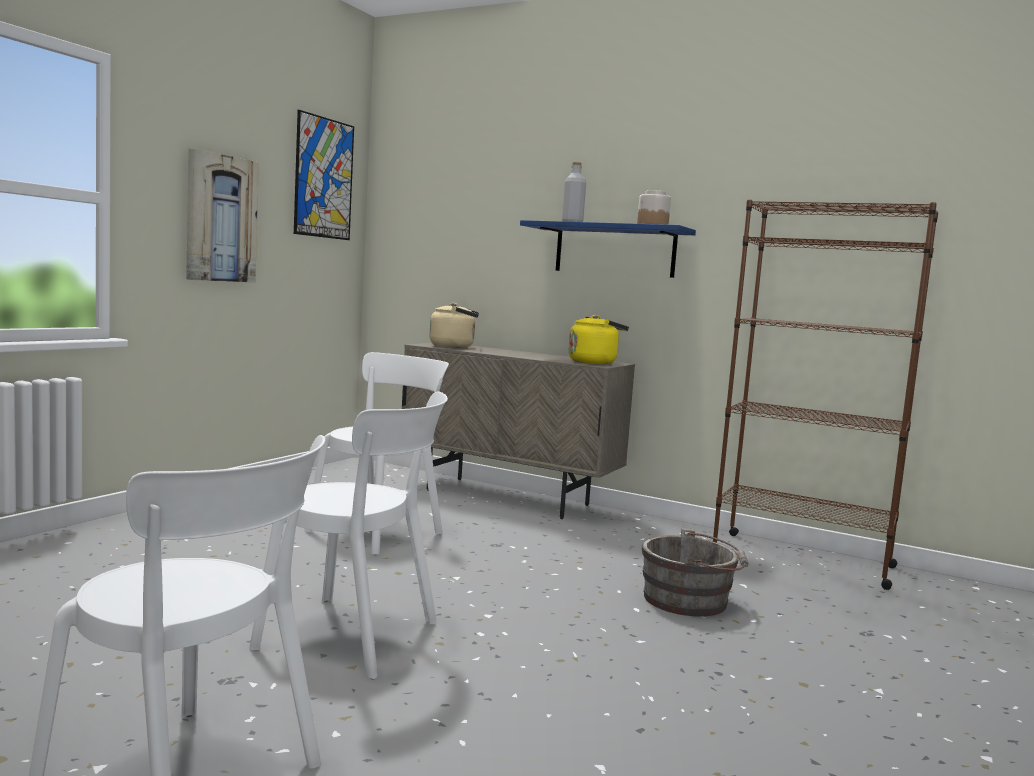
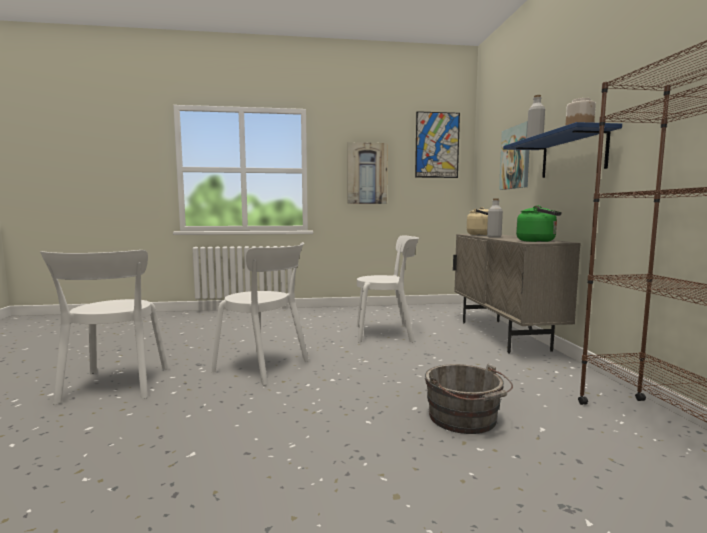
camera: 55 degrees right, 0 degrees up
white chair [249,392,448,679] -> white chair turned 45 degrees counterclockwise [211,242,309,386]
yellow kettle [569,315,629,364] -> green kettle [516,205,562,242]
none -> grey bottle [487,199,503,238]
none -> picture [499,121,530,190]

